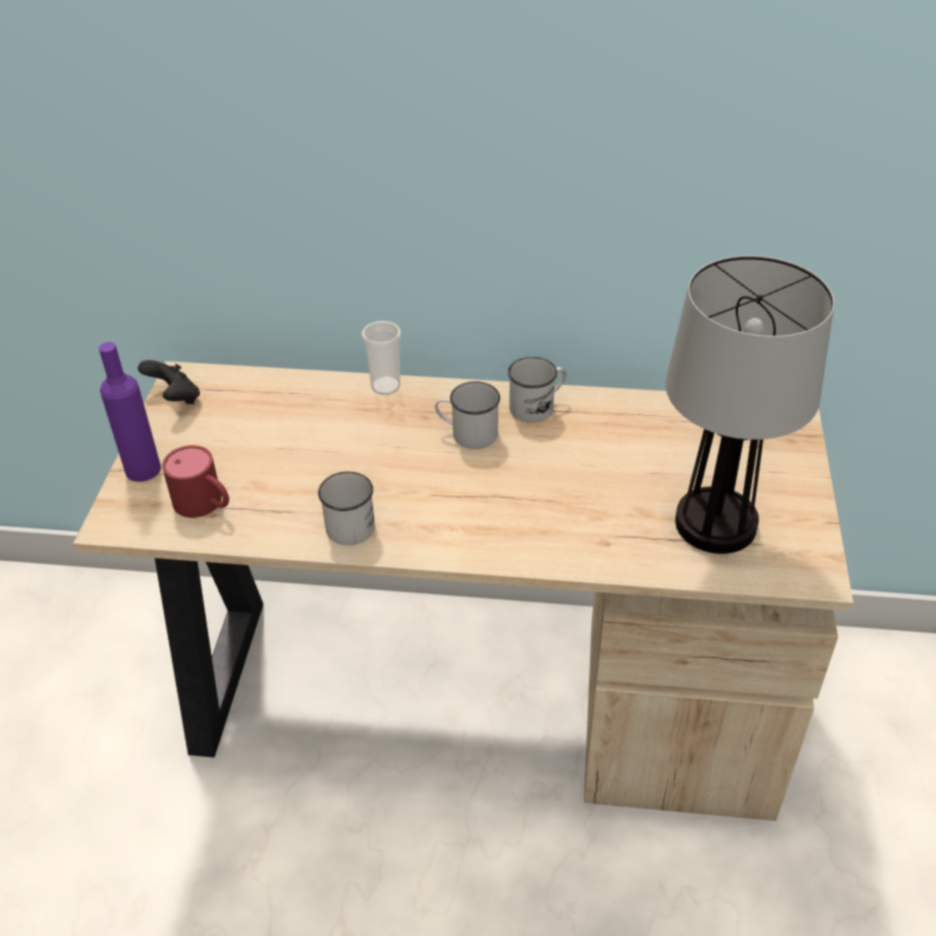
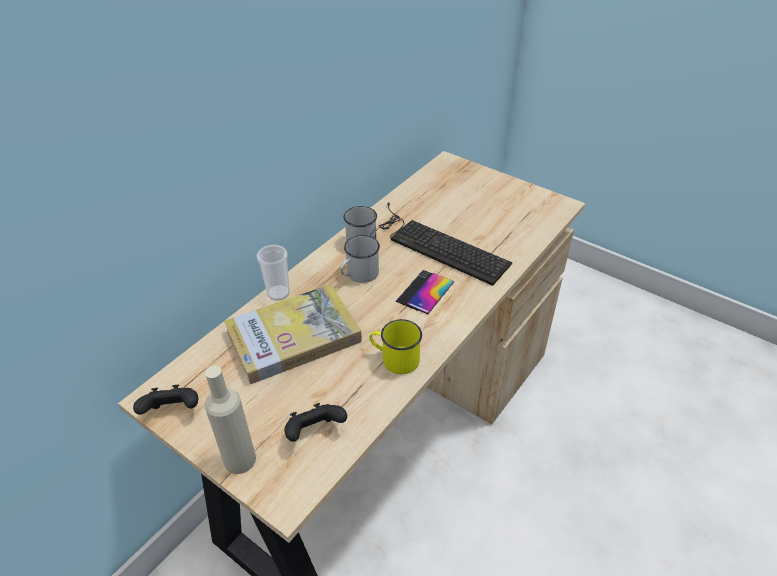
camera: 60 degrees left, 0 degrees up
purple bottle [99,342,161,482] -> beige bottle [205,366,256,474]
red mug [162,445,229,518] -> black game controller [284,403,347,442]
white mug [318,471,375,545] -> yellow mug [370,319,422,374]
table lamp [665,255,835,554] -> none
none -> book [224,284,362,384]
none -> keyboard [378,202,512,286]
none -> phone [396,270,454,314]

